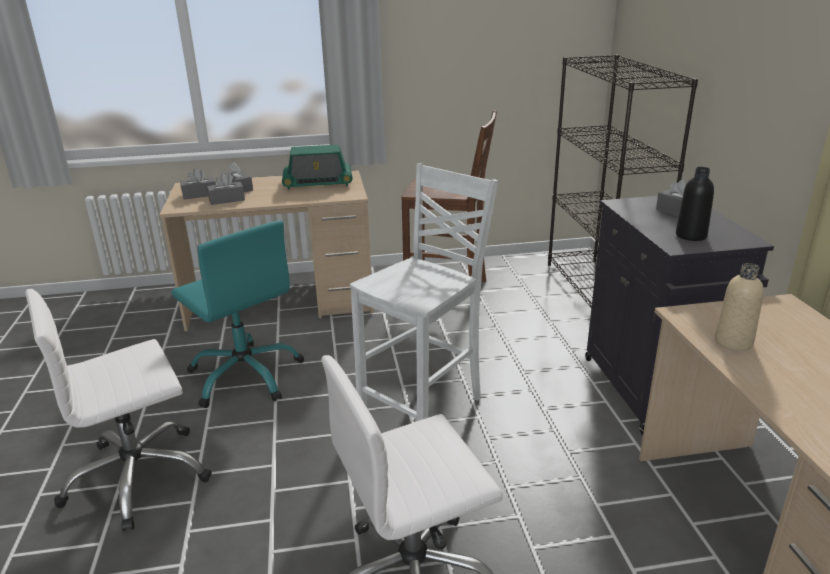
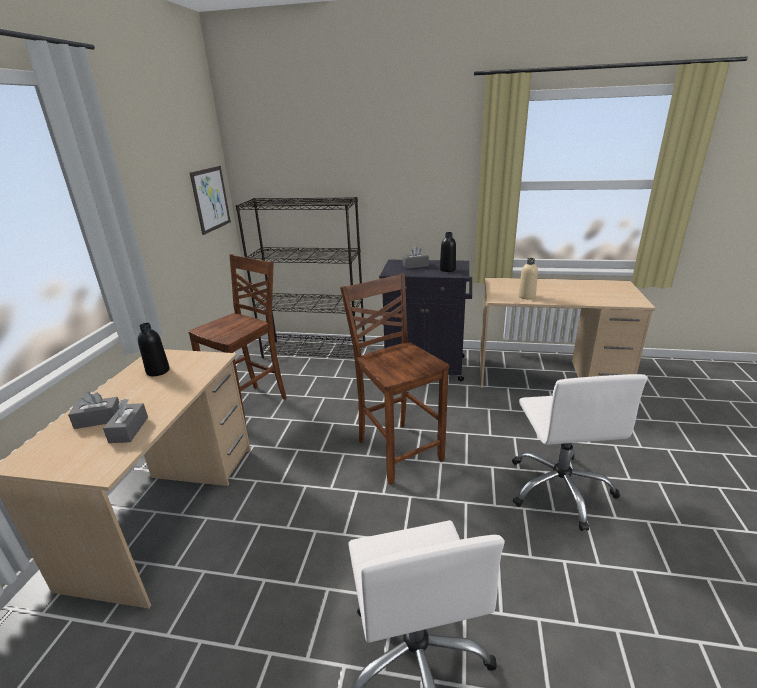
camera: 70 degrees left, 0 degrees up
turquoise office chair [171,220,304,408] -> none
grey tissue box [180,168,216,199] -> none
radio [282,145,352,189] -> black bottle [138,323,170,376]
white chair [350,163,498,421] -> brown chair [340,273,449,485]
none -> picture [190,166,231,235]

